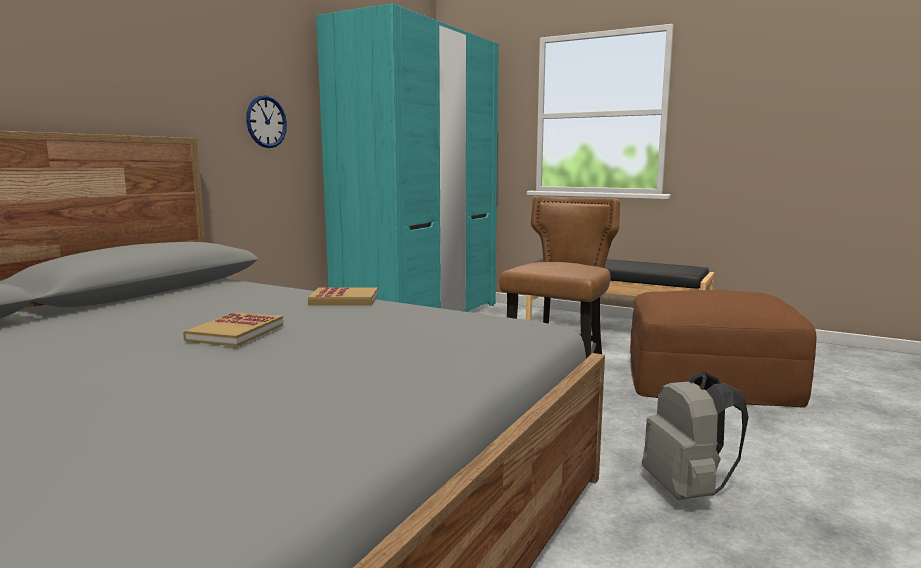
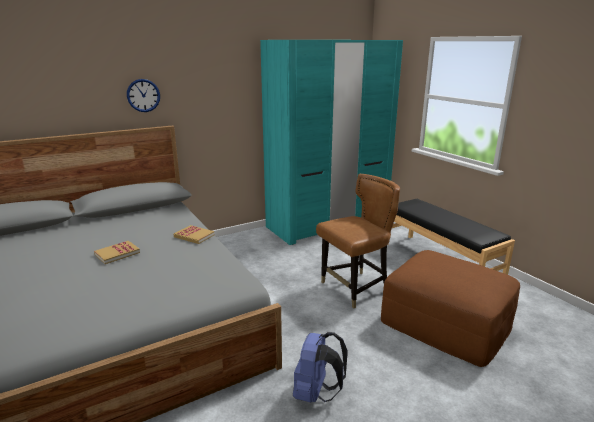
camera: 30 degrees right, 10 degrees up
wall clock [246,95,287,148] -> wall clock moved to [127,79,160,112]
grey backpack [642,372,749,500] -> blue backpack [293,332,348,403]

